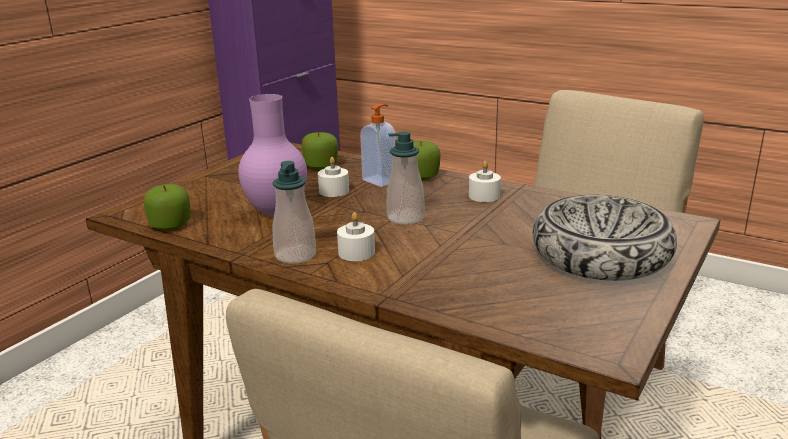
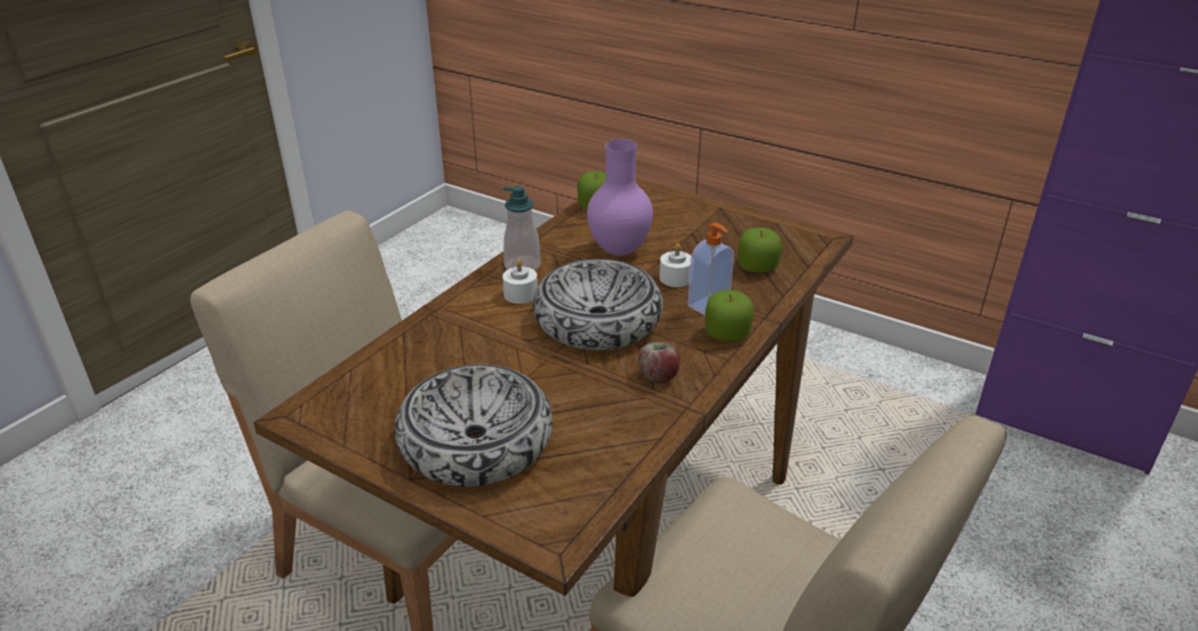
camera: 90 degrees right, 10 degrees up
soap dispenser [387,132,424,225] -> bowl [533,259,663,350]
white candle [469,161,501,202] -> apple [638,342,680,383]

